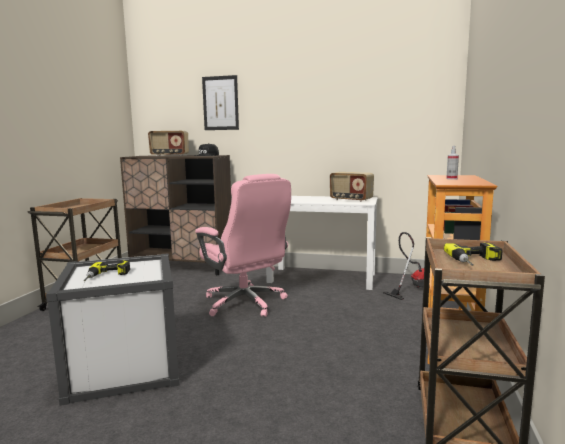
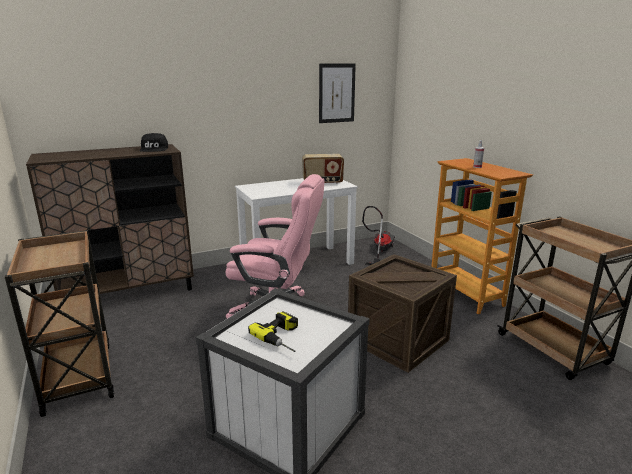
camera: 40 degrees left, 10 degrees up
radio [148,131,189,156] -> none
picture [202,75,239,130] -> picture moved to [319,63,356,123]
power drill [444,242,503,266] -> none
none -> crate [348,254,457,373]

